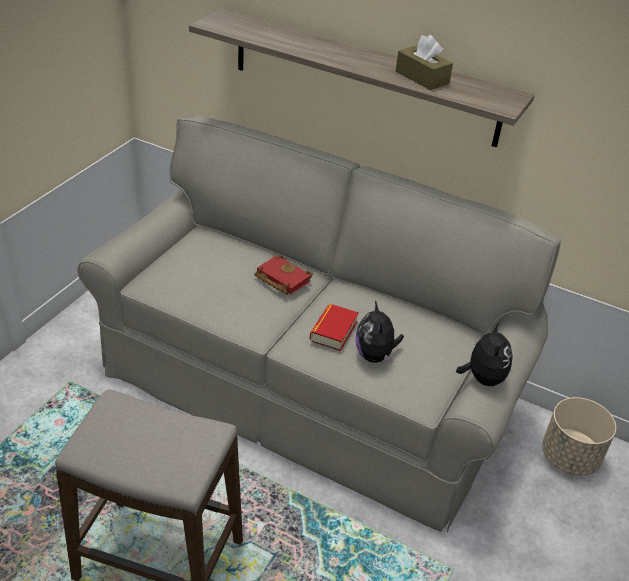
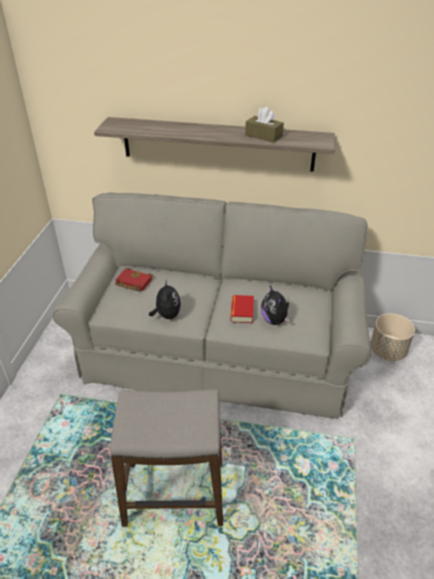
camera: 15 degrees left, 0 degrees up
red book [254,255,313,295] -> red book moved to [115,268,153,292]
plush toy [456,323,513,386] -> plush toy moved to [149,279,181,319]

